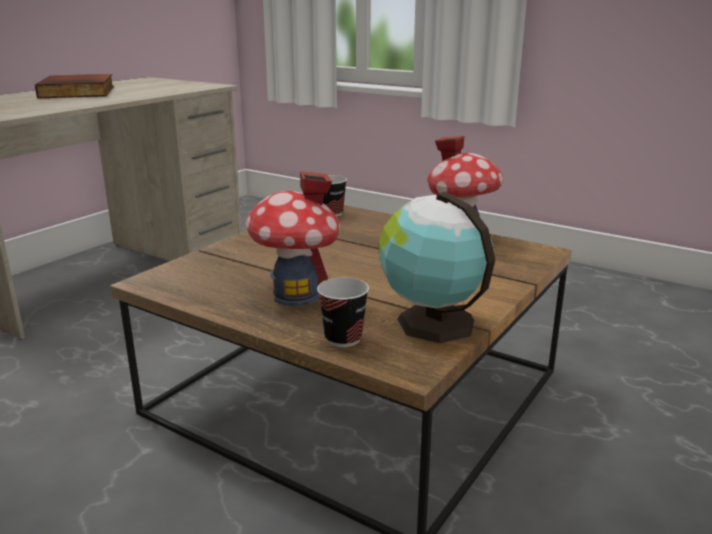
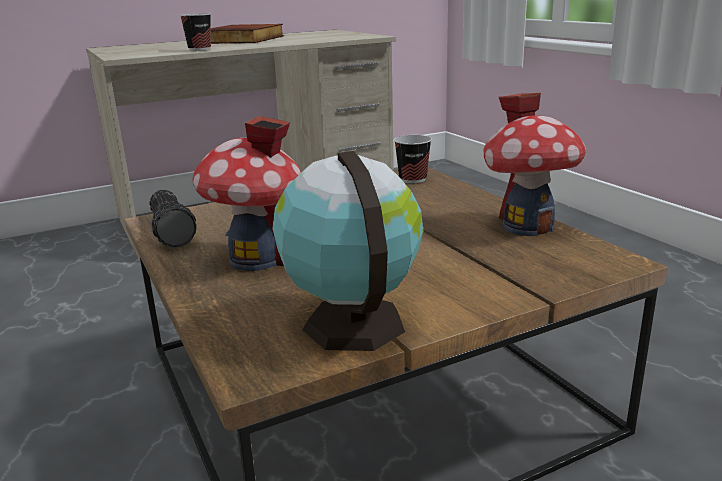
camera: 30 degrees right, 0 degrees up
cup [317,277,369,347] -> cup moved to [180,13,211,51]
none -> flashlight [149,190,197,248]

